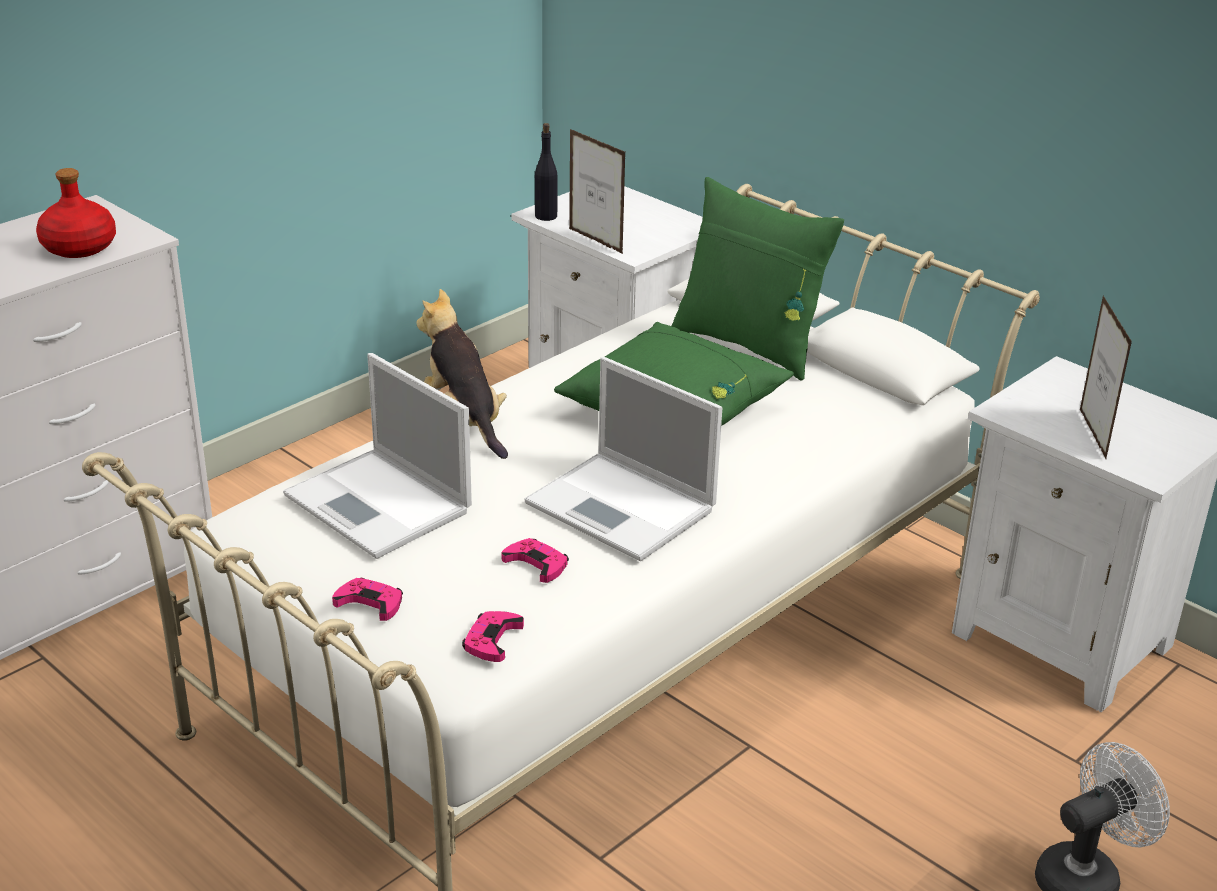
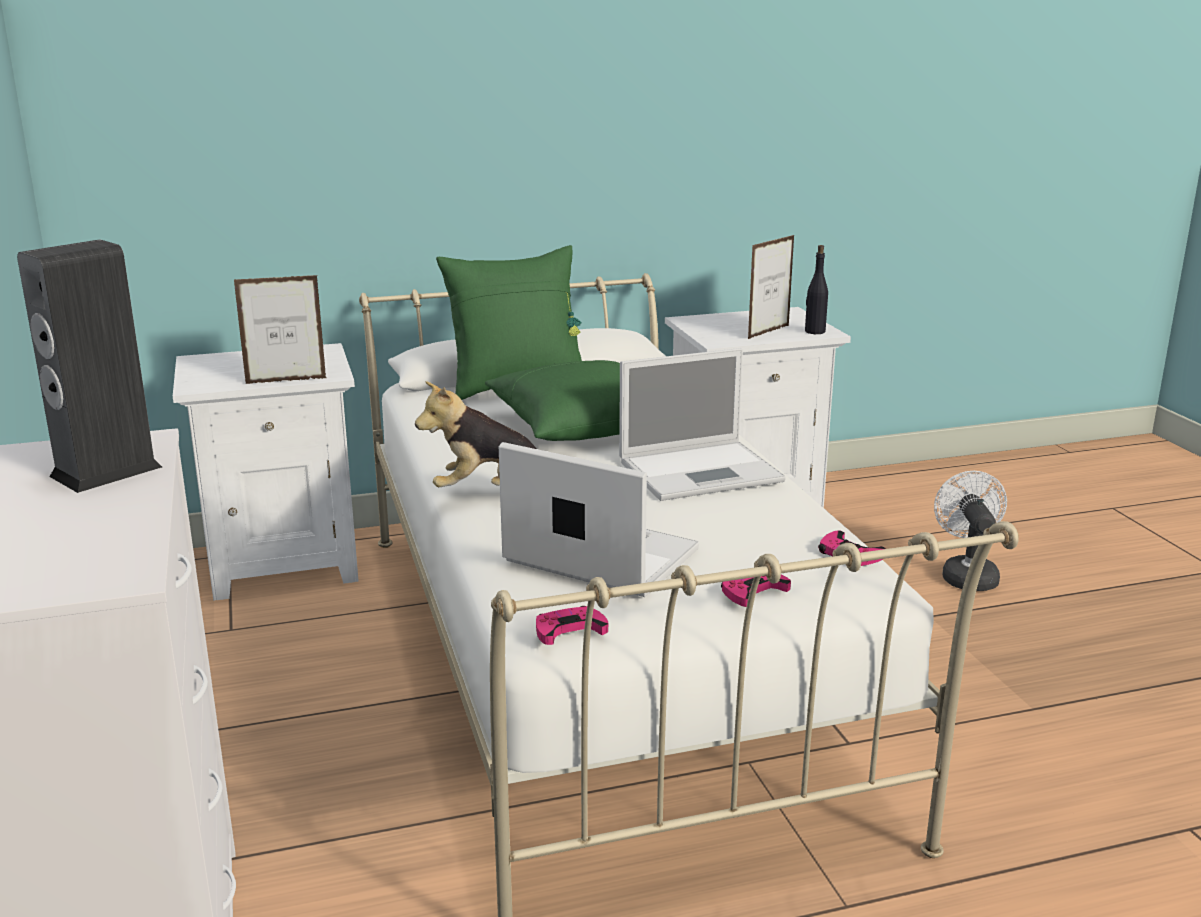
camera: 60 degrees left, 10 degrees down
red bottle [36,168,116,258] -> speaker [17,239,162,493]
laptop [283,353,472,559] -> laptop turned 135 degrees counterclockwise [499,442,699,597]
pink game controller [502,538,569,583] -> pink game controller moved to [536,606,608,645]
black bottle [535,123,557,221] -> black bottle moved to [805,245,828,334]
picture frame [1080,296,1132,459] -> picture frame turned 75 degrees counterclockwise [748,235,794,339]

